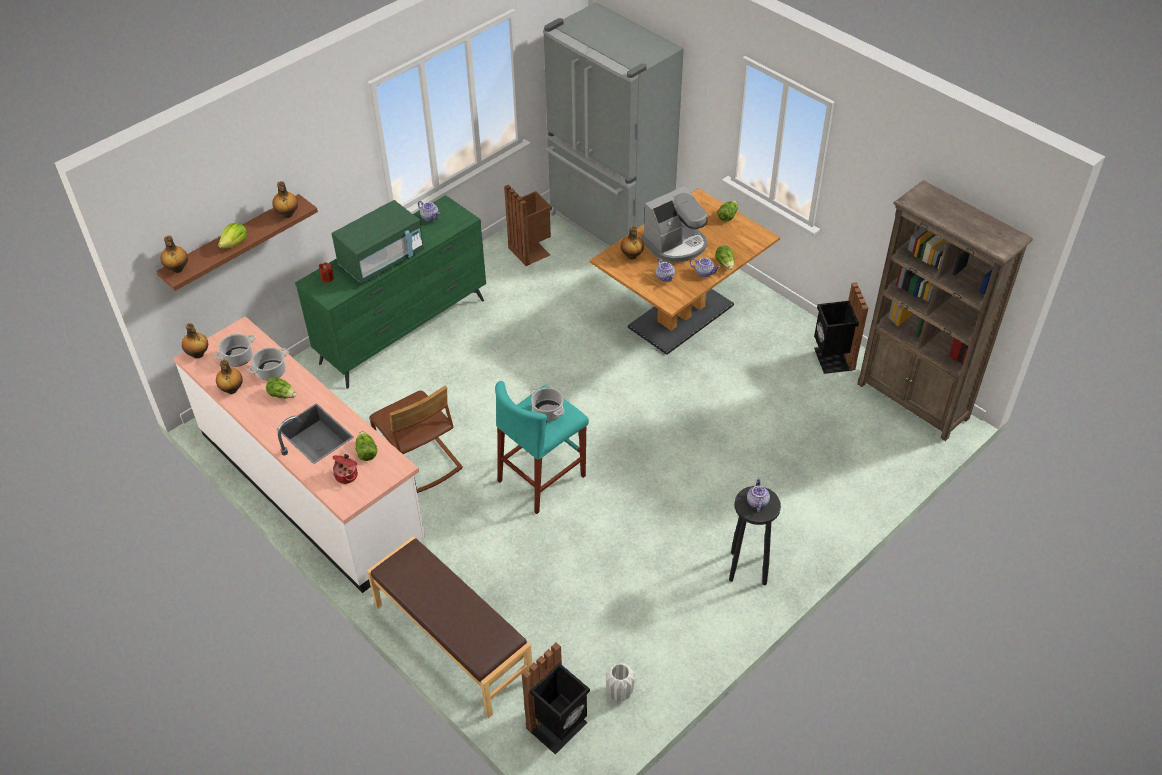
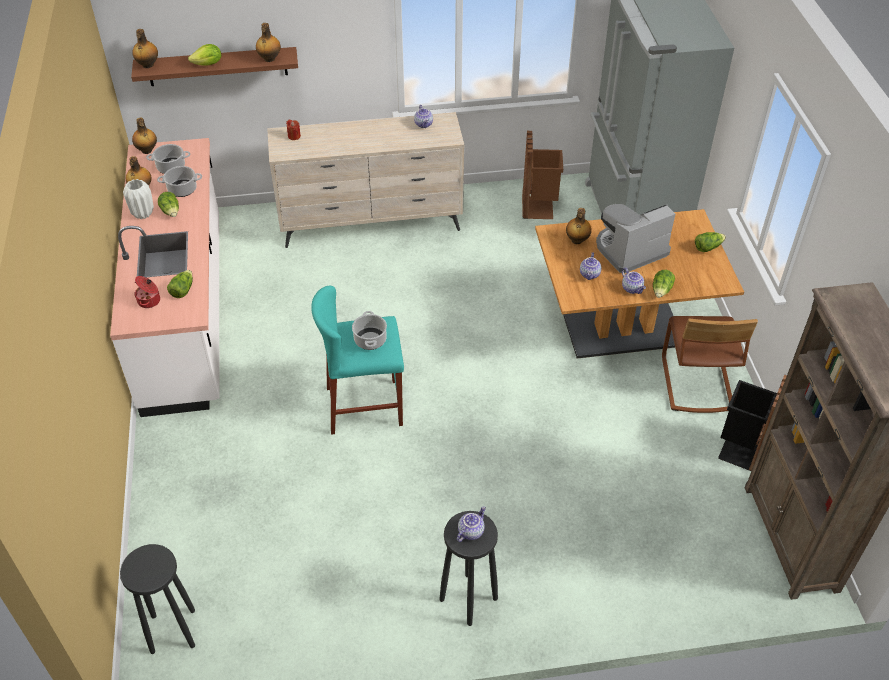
camera: 35 degrees right, 0 degrees up
green dresser [295,195,486,389] -> beige dresser [267,112,464,248]
green microwave [332,200,424,284] -> none
brown bench [367,537,533,718] -> none
brown chair [369,386,463,493] -> brown chair moved to [662,316,758,413]
black trash can [522,643,590,754] -> black stool [120,544,195,654]
white vase [606,663,635,701] -> white vase moved to [123,179,154,219]
coffee machine [641,186,708,263] -> coffee machine turned 150 degrees clockwise [596,204,675,274]

